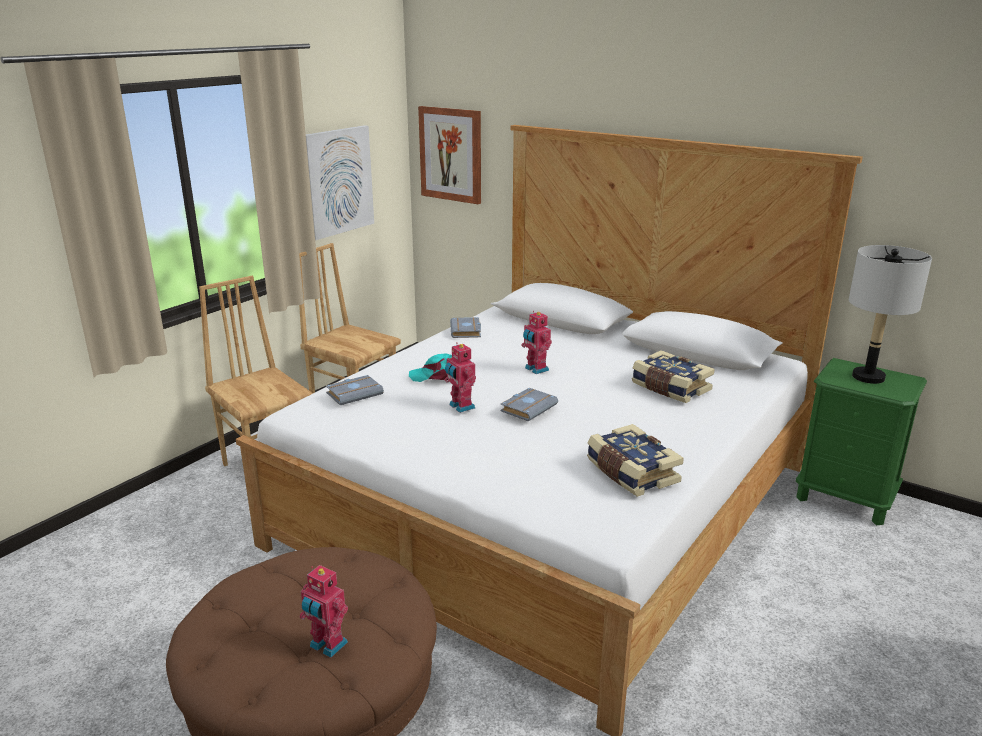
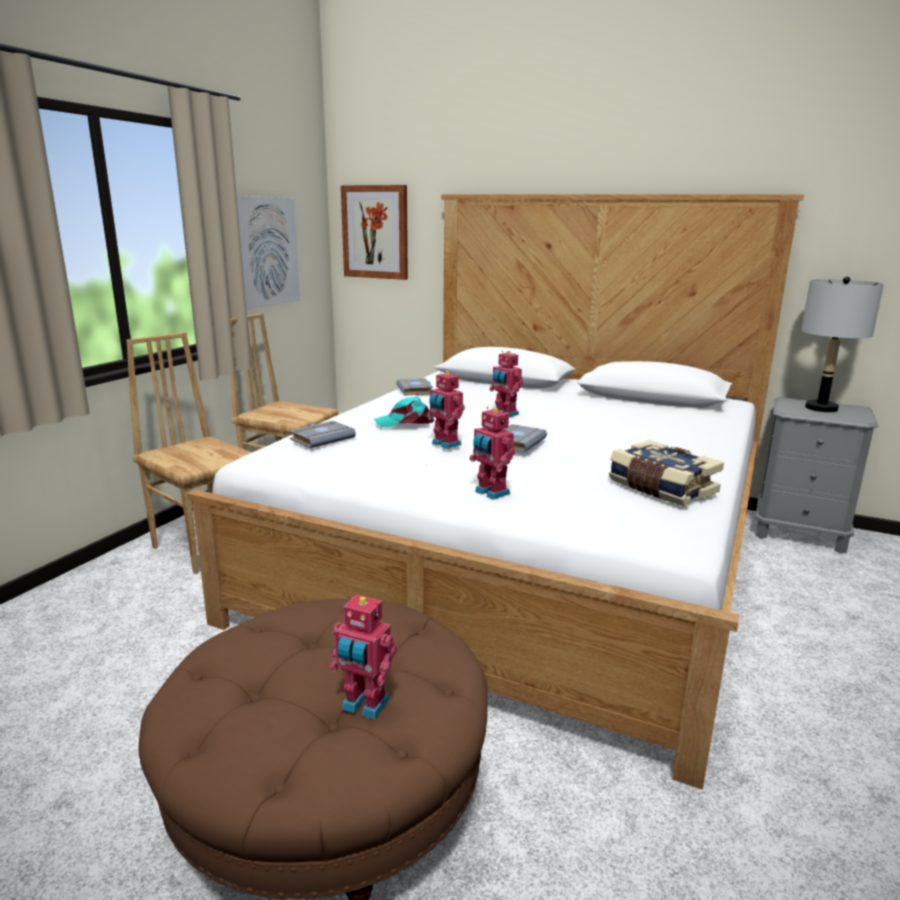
camera: 10 degrees left, 5 degrees down
book [632,350,715,403] -> none
green nightstand [796,358,927,525] -> grey nightstand [755,397,878,554]
none -> toy robot [470,407,516,500]

